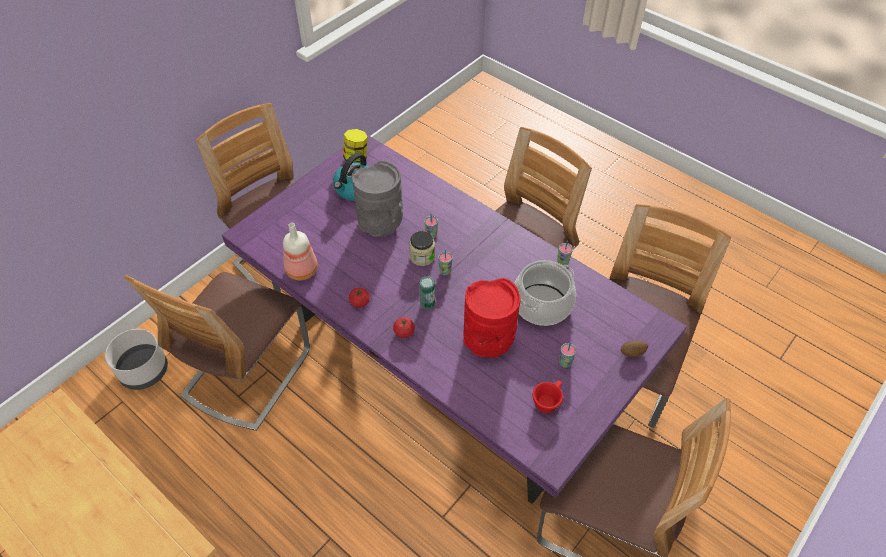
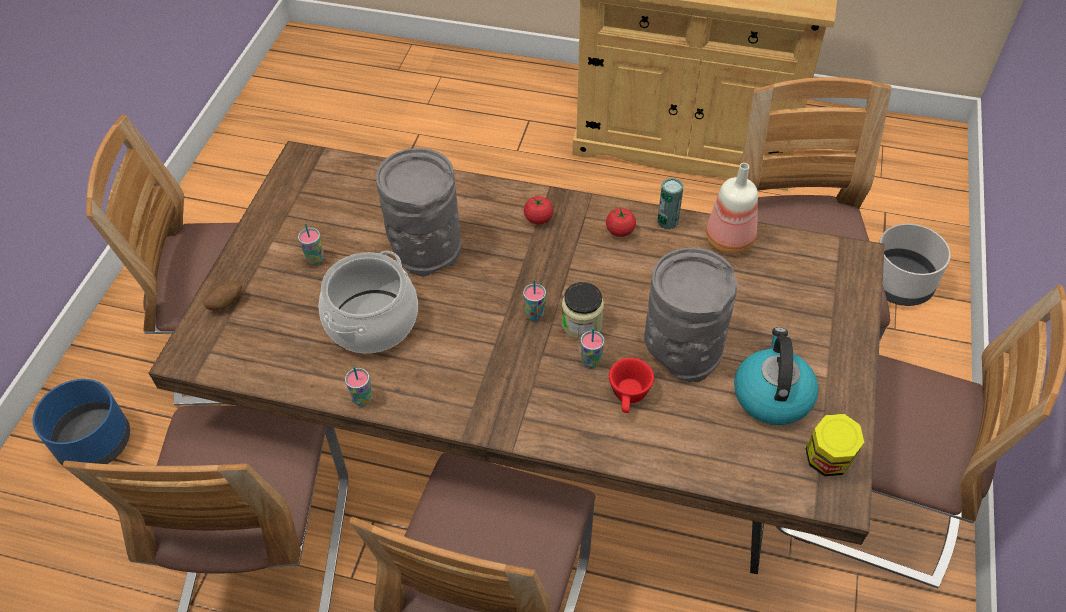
camera: 155 degrees right, 0 degrees up
purple dining table [222,134,687,504] -> brown dining table [148,141,885,574]
can [419,276,435,310] -> can moved to [657,178,683,230]
red vase [463,278,520,358] -> grey vase [376,148,462,276]
red cup [533,380,563,413] -> red cup moved to [609,358,654,413]
none -> blue planter [33,379,130,466]

